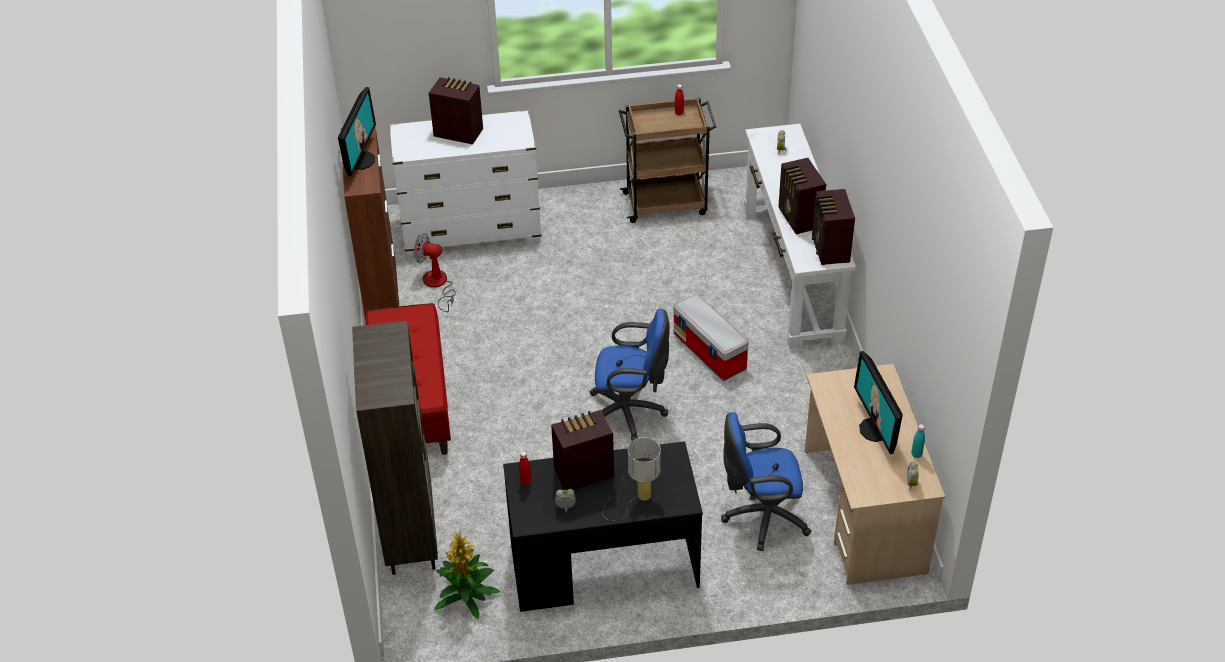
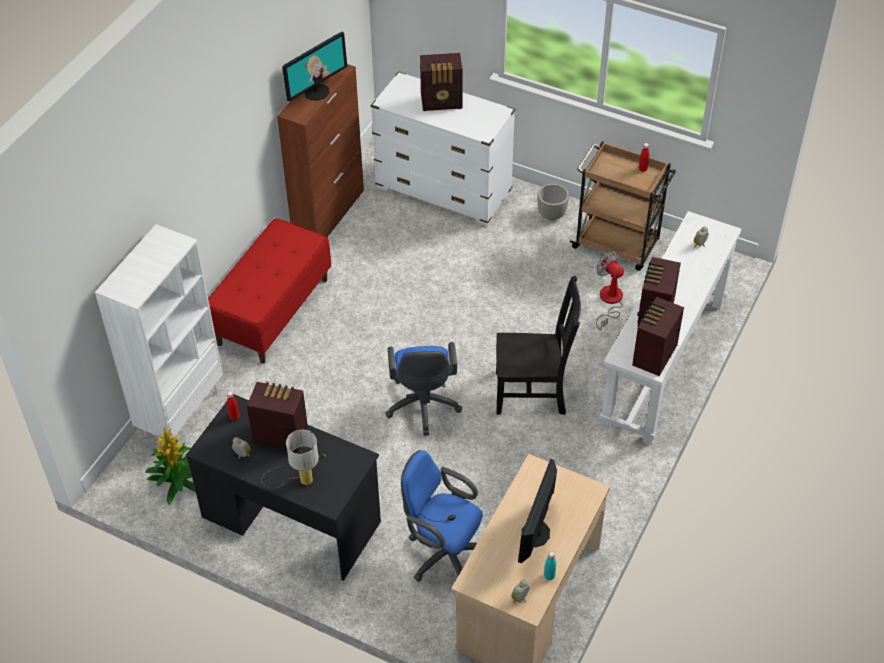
camera: 35 degrees right, 5 degrees up
brown bookcase [352,321,438,575] -> white bookcase [95,224,223,438]
fan [413,233,456,312] -> fan moved to [596,251,624,330]
radio [429,77,483,145] -> radio turned 120 degrees clockwise [420,53,463,111]
blue office chair [590,309,670,441] -> blue office chair turned 45 degrees clockwise [385,342,462,436]
storage box [673,294,749,381] -> black chair [496,276,581,415]
none -> grey planter [537,184,569,220]

